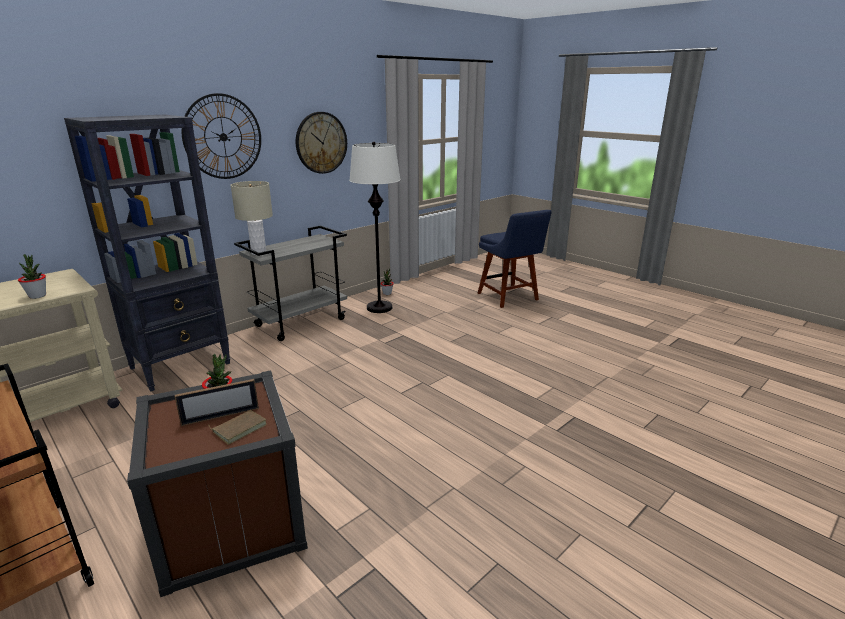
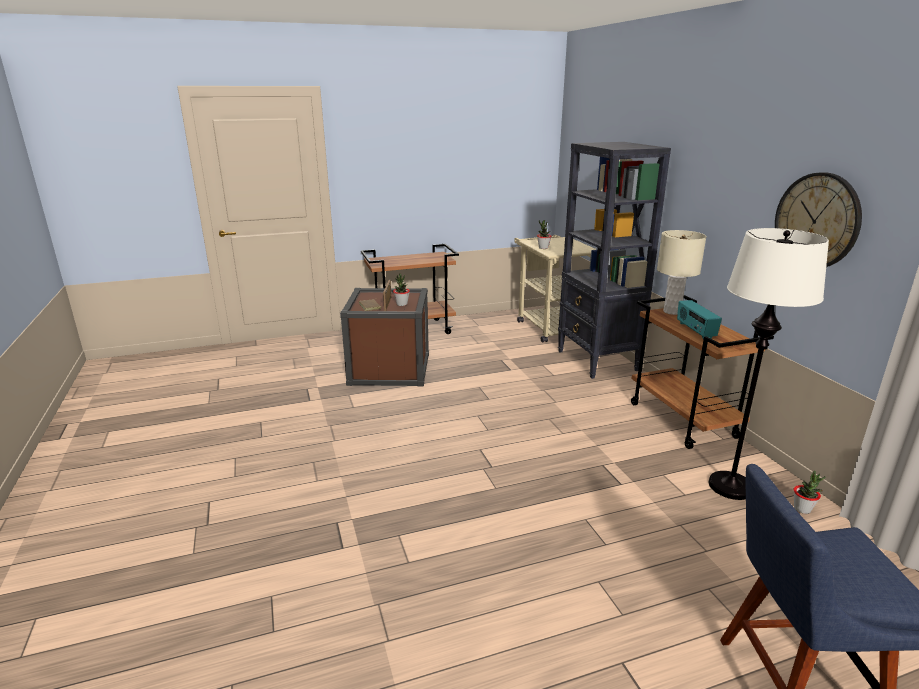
camera: 115 degrees right, 0 degrees up
wall clock [182,93,261,179] -> none
grey cart [234,226,347,341] -> brown cart [631,295,774,449]
none -> radio [677,300,722,340]

